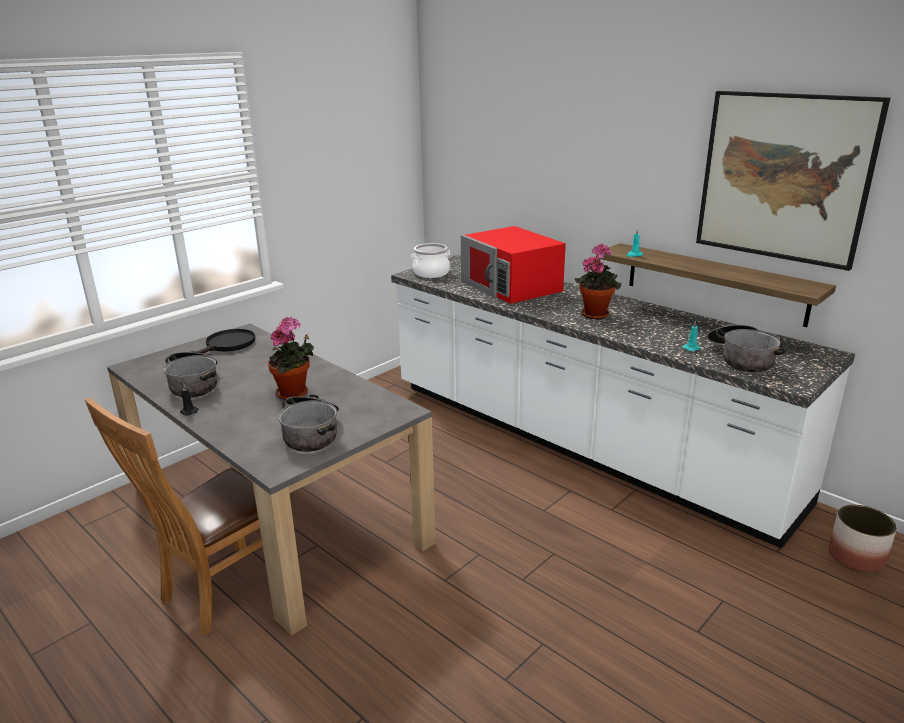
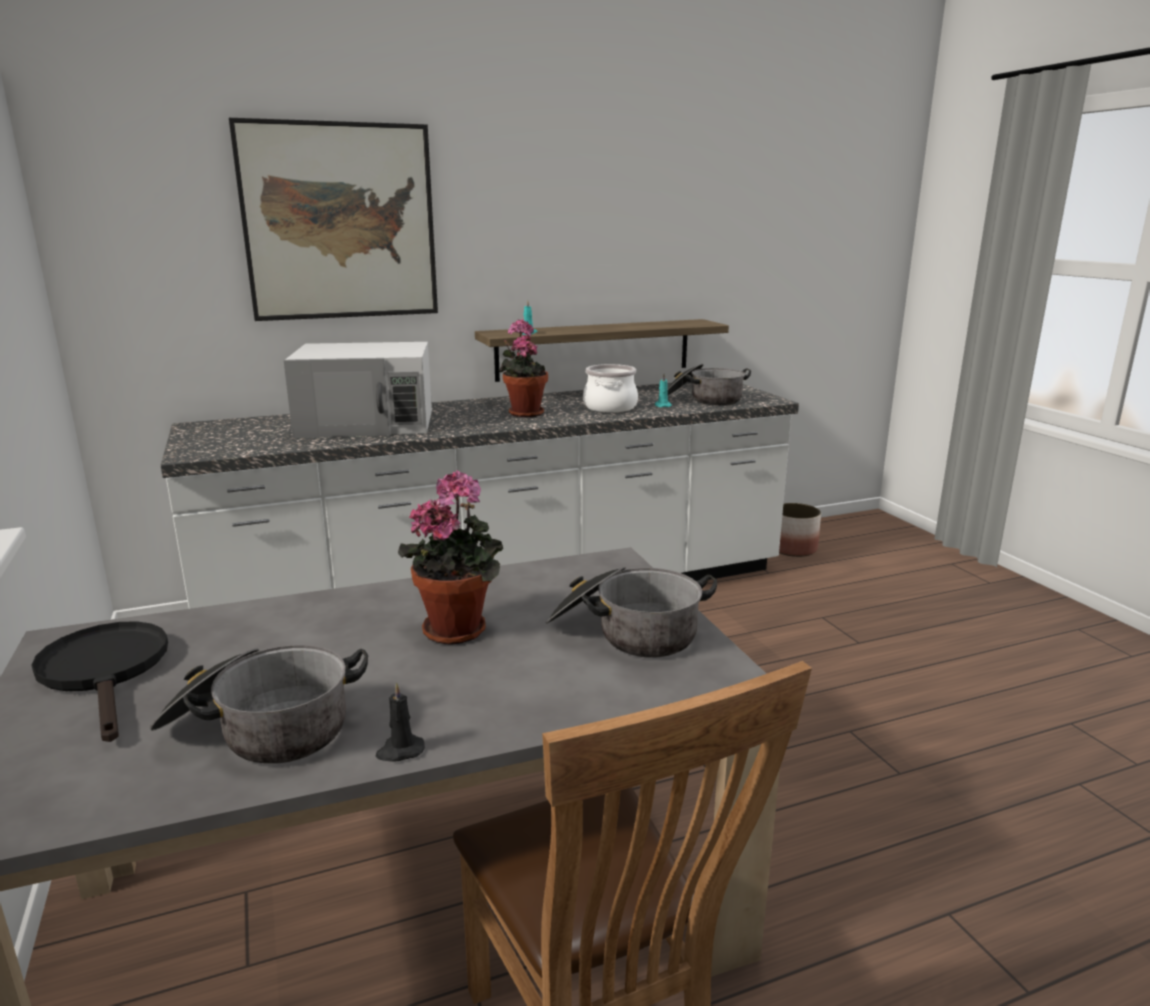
camera: 65 degrees left, 5 degrees down
cooking pot [412,243,450,278] -> cooking pot moved to [583,364,638,413]
red microwave [461,226,566,304] -> white microwave [284,342,432,438]
picture [696,91,890,271] -> picture moved to [229,118,438,321]

